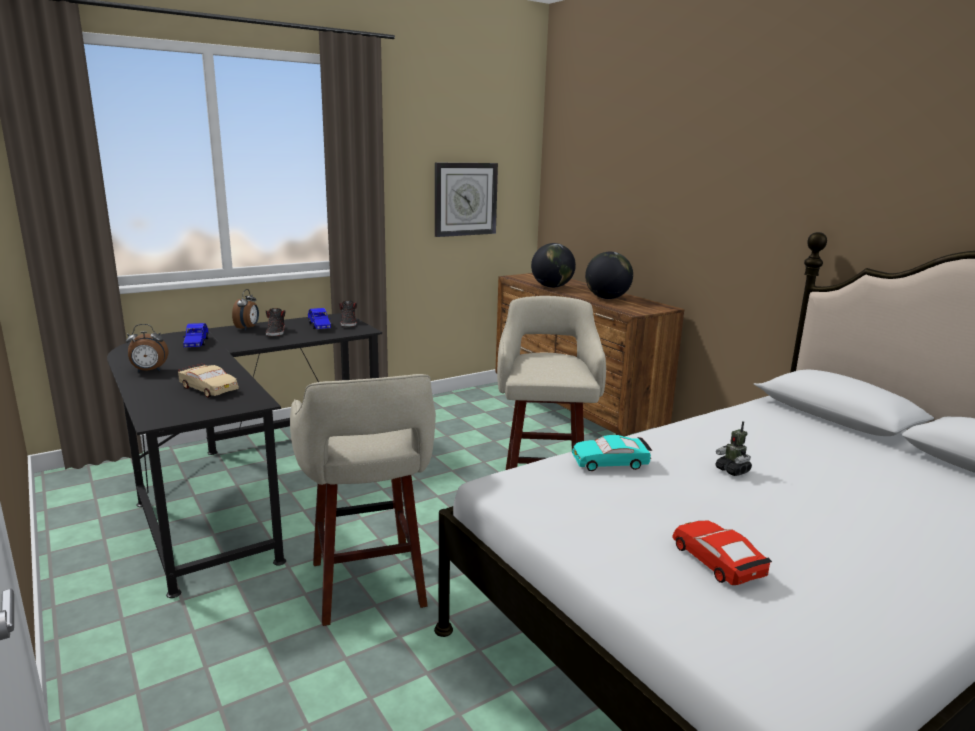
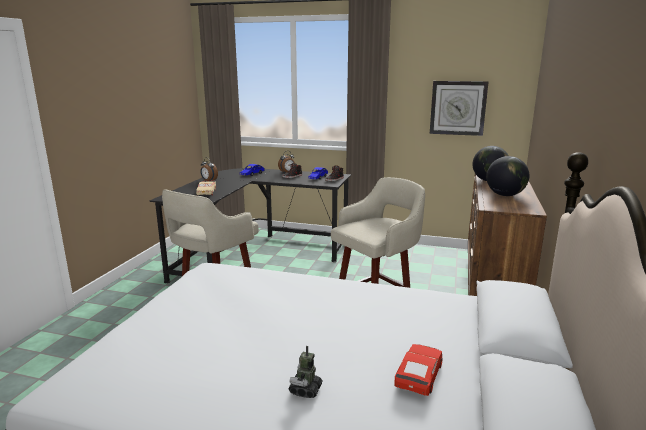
camera: 50 degrees right, 0 degrees up
turquoise toy car [572,435,653,471] -> none
red toy car [672,521,772,585] -> red toy car moved to [394,344,442,396]
toy robot [715,421,752,476] -> toy robot moved to [289,346,323,398]

